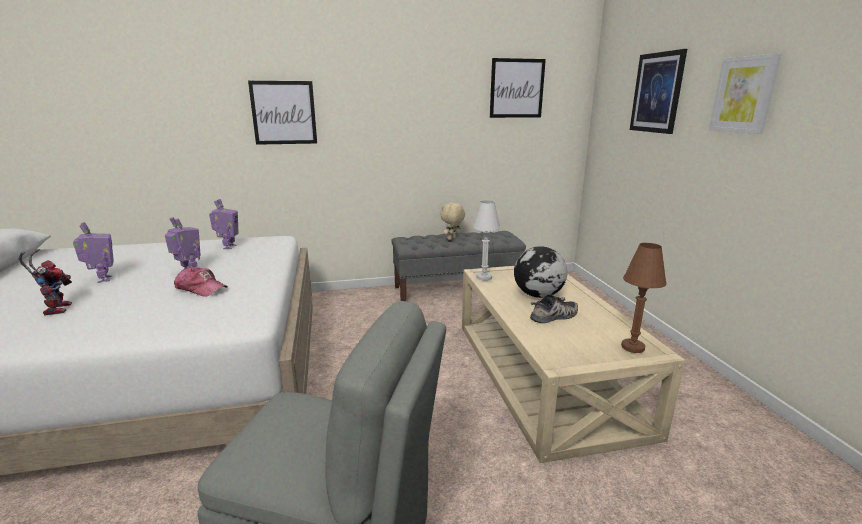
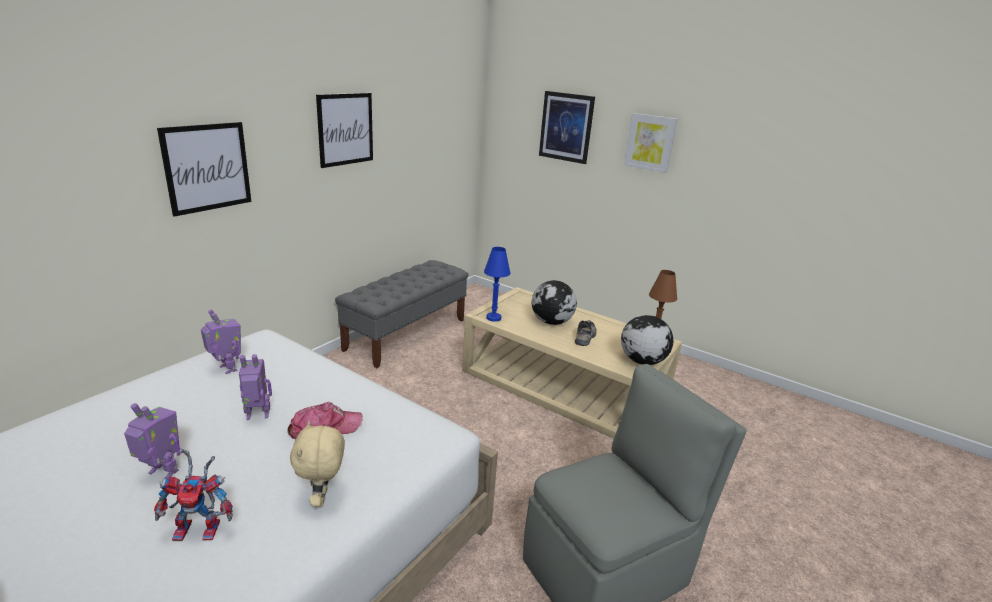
camera: 45 degrees left, 5 degrees up
toy robot [18,249,72,316] -> toy robot turned 150 degrees clockwise [154,449,233,541]
beige plush toy [440,203,465,240] -> beige plush toy moved to [290,421,345,507]
white table lamp [472,200,500,281] -> blue table lamp [484,247,510,321]
picture [490,58,546,118] -> picture moved to [316,93,373,168]
none -> globe [621,315,674,365]

